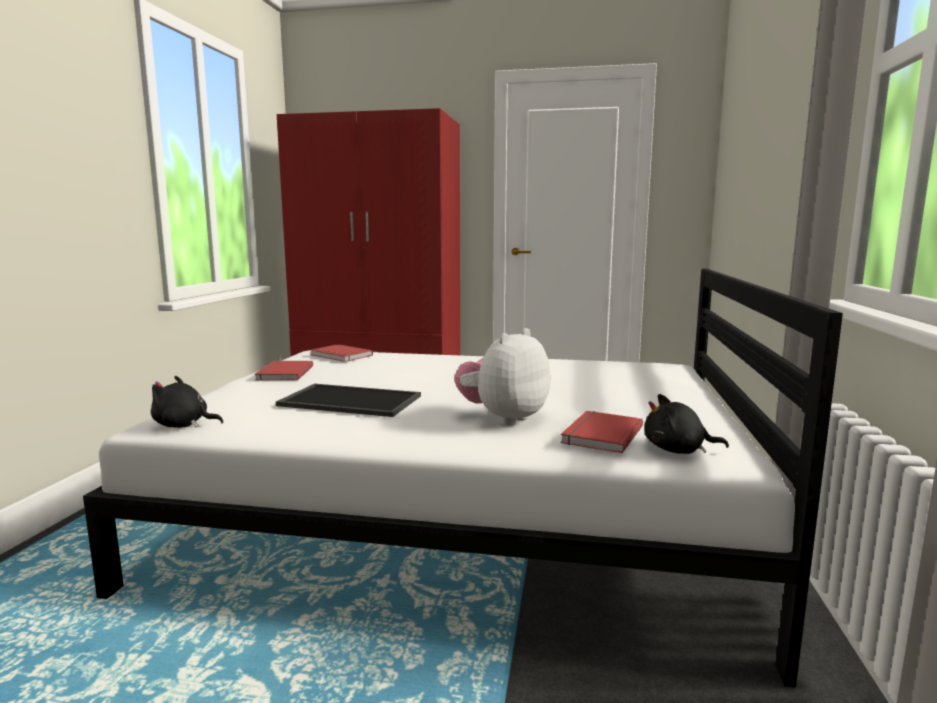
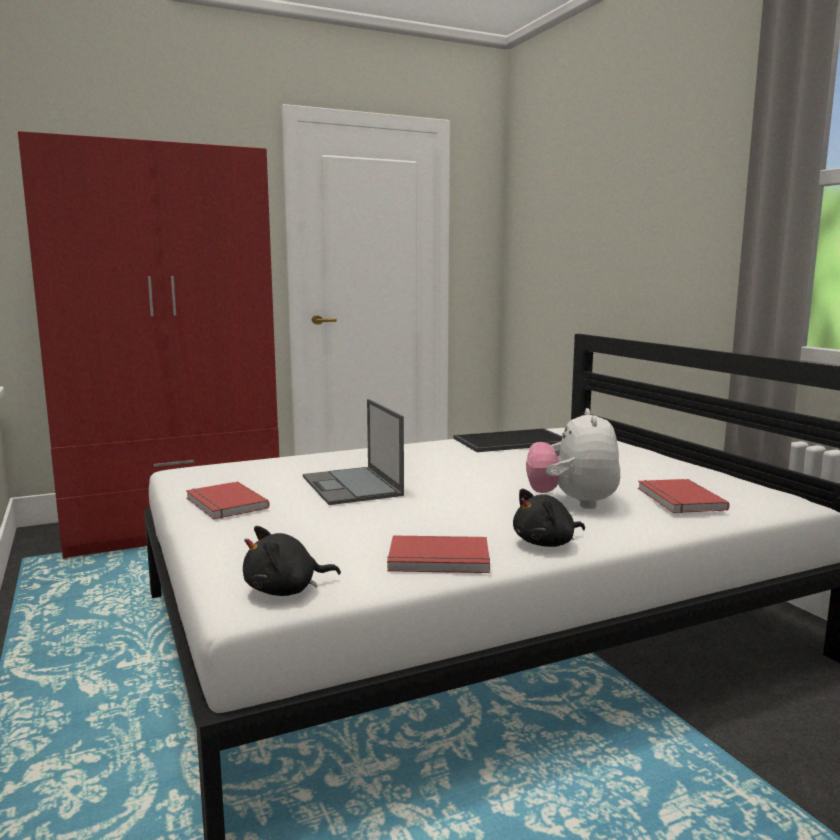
camera: 35 degrees left, 0 degrees up
tray [276,384,421,417] -> tray moved to [454,428,562,452]
red book [311,344,373,362] -> red book moved to [387,535,490,573]
black plush toy [644,394,729,454] -> black plush toy moved to [513,489,585,547]
none -> laptop [303,399,404,505]

